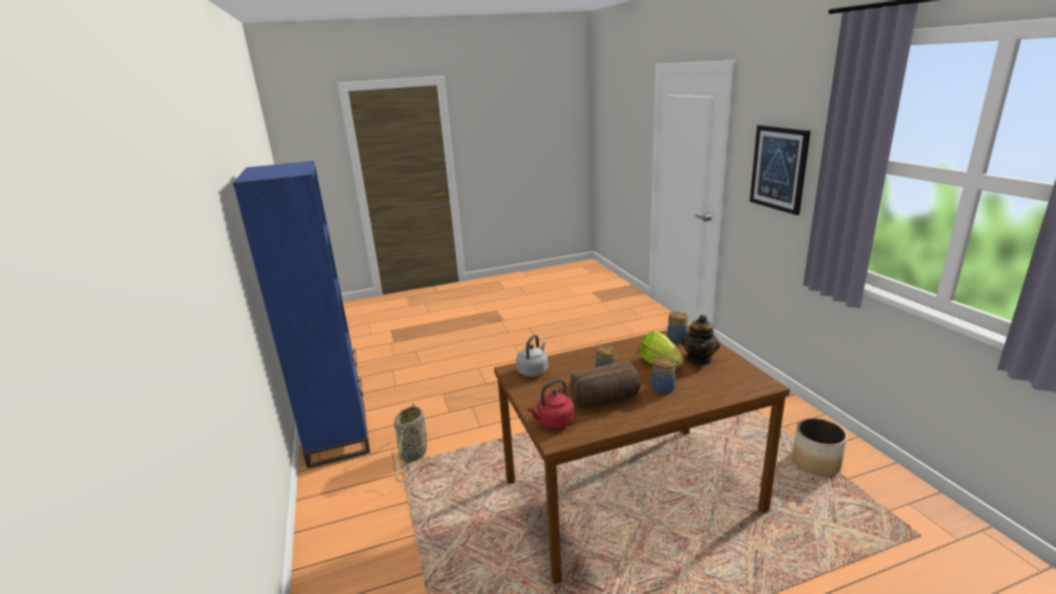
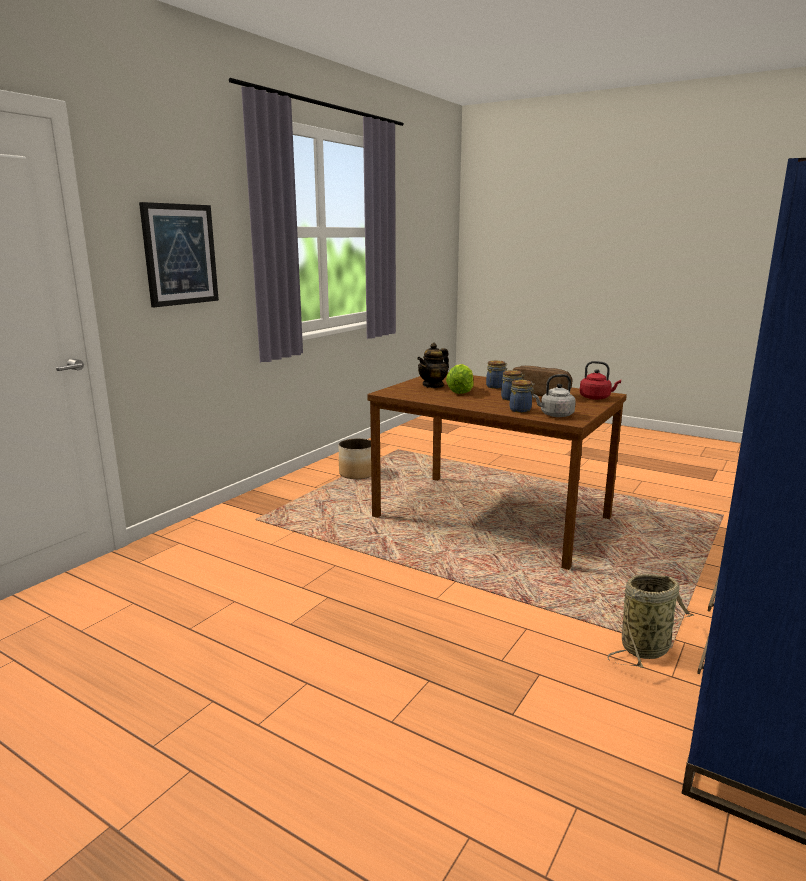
camera: 130 degrees left, 5 degrees down
jar [667,312,688,343] -> jar moved to [510,380,535,413]
teapot [681,315,720,365] -> teapot turned 150 degrees clockwise [417,343,449,388]

